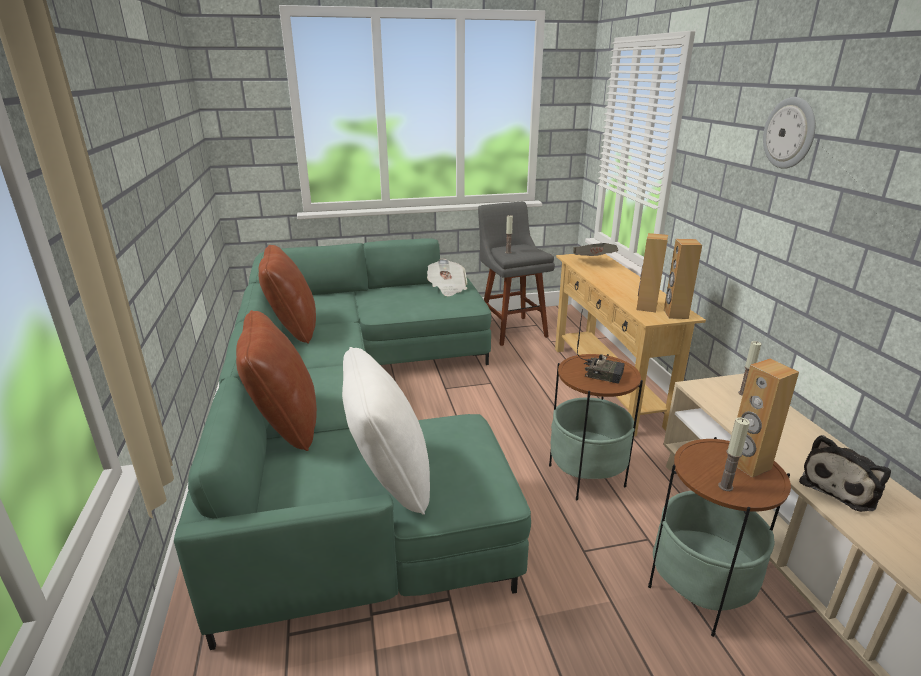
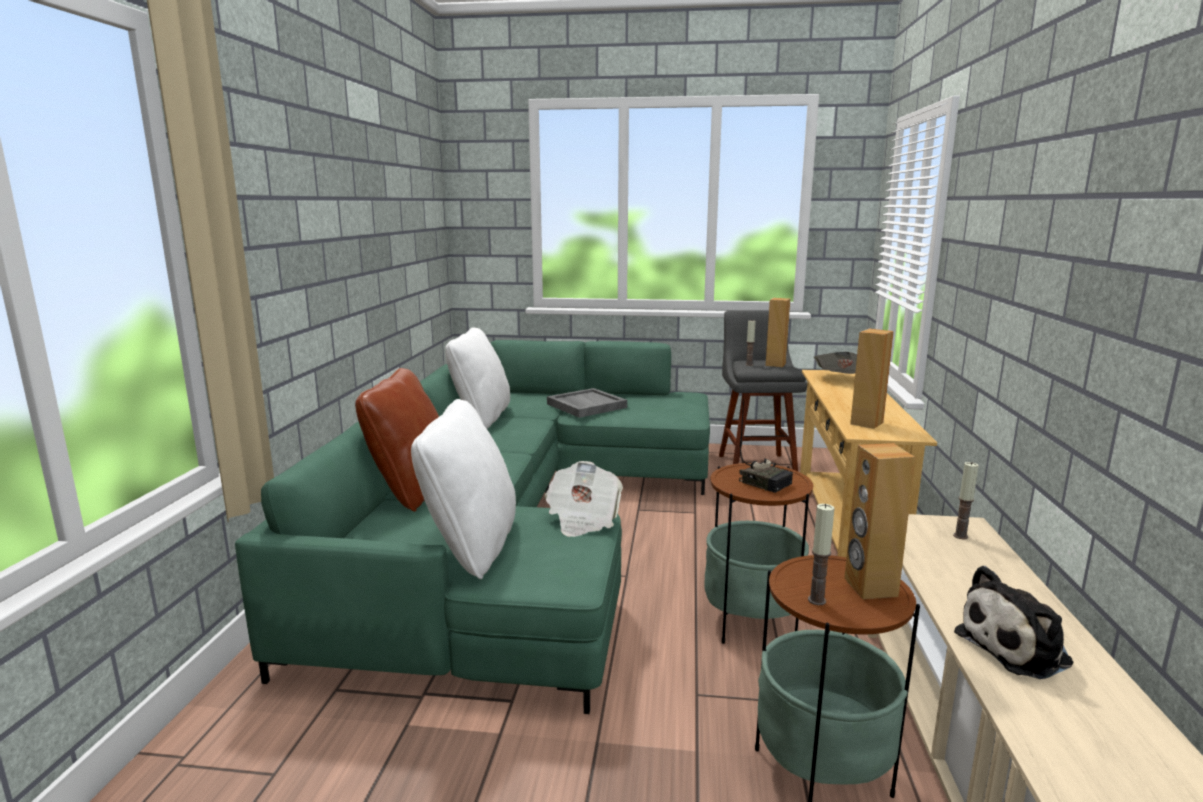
camera: 20 degrees right, 10 degrees down
brown pillow [259,245,316,344] -> white pillow [445,327,510,429]
newspaper [427,258,467,296] -> newspaper moved to [545,461,623,537]
brown speaker [664,239,702,319] -> brown speaker moved to [766,298,790,367]
wall clock [763,97,815,169] -> none
none -> grey tray [547,388,627,418]

